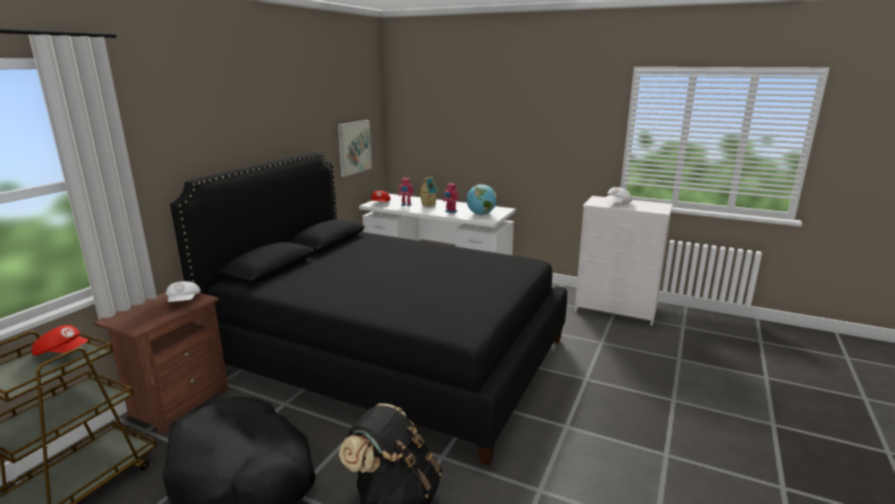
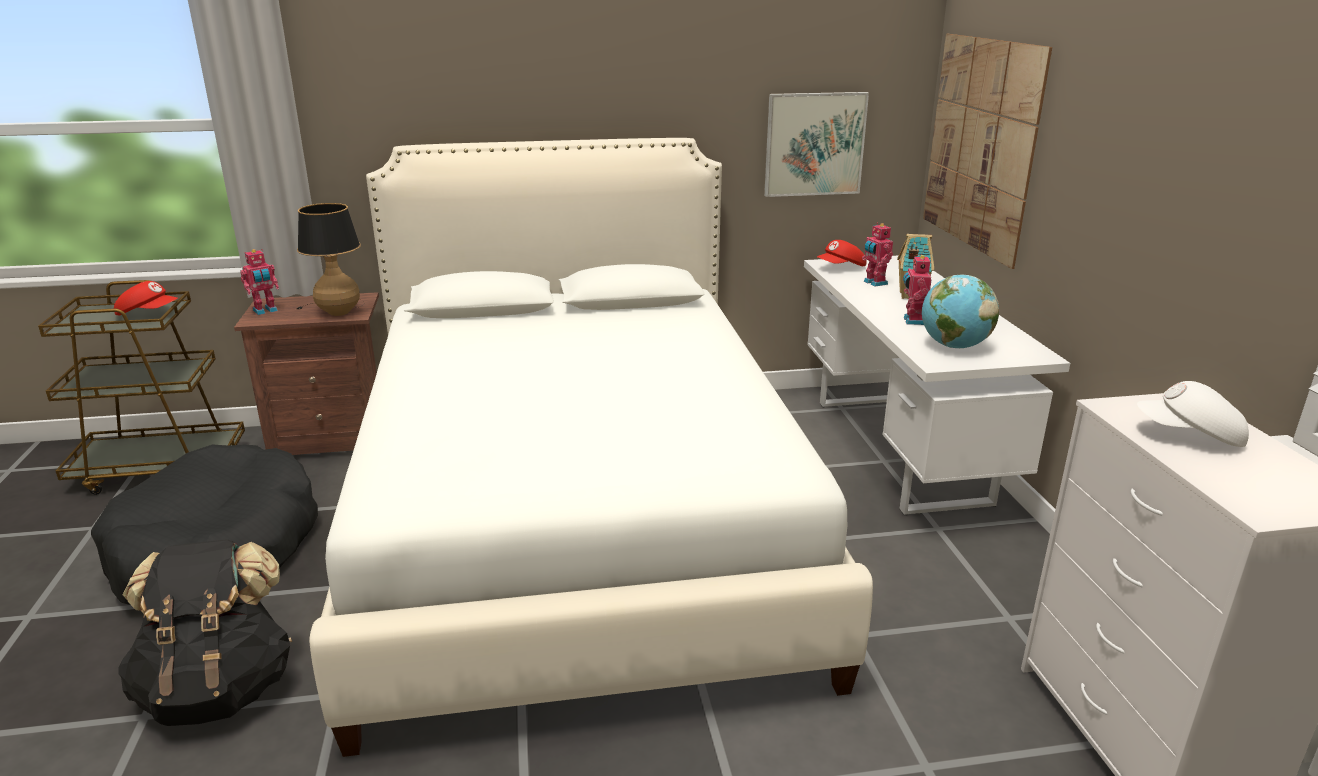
camera: 55 degrees right, 5 degrees up
red cap [31,325,88,356] -> red cap turned 60 degrees counterclockwise [114,281,178,315]
white cap [166,281,201,302] -> table lamp [296,203,364,316]
black bed [170,151,567,465] -> white bed [309,138,873,757]
none -> toy robot [241,249,279,315]
none -> picture [923,34,1052,269]

